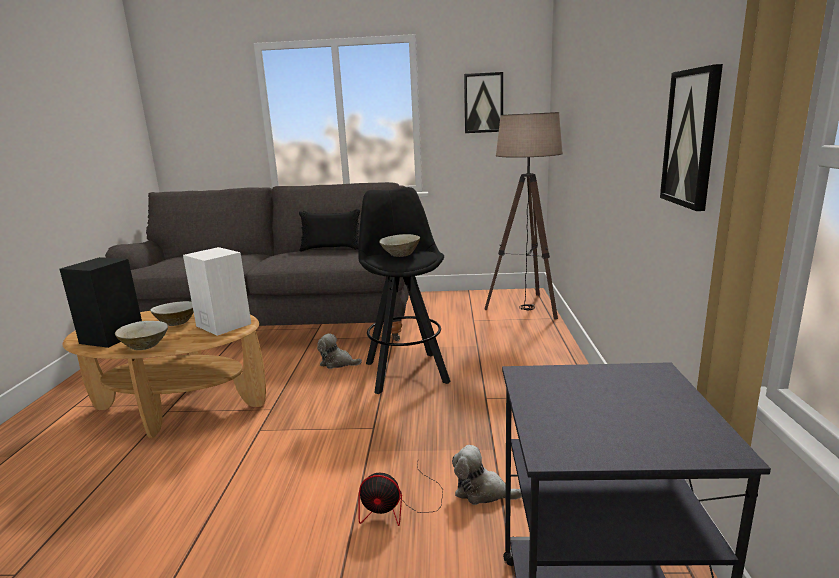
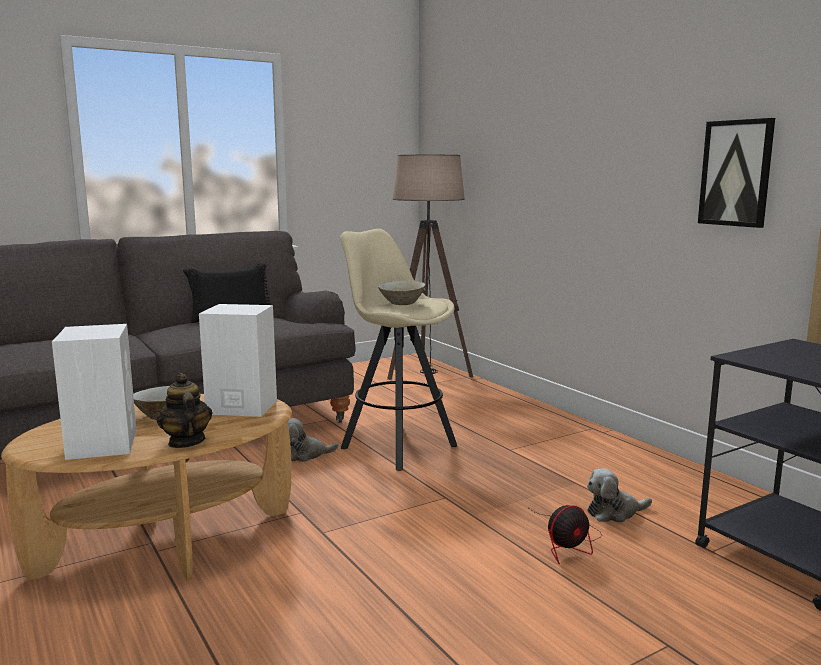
camera: 35 degrees left, 5 degrees down
black speaker [60,257,142,348] -> white speaker [52,324,137,460]
beige bowl [115,321,168,350] -> teapot [157,373,213,448]
black stool [358,187,450,394] -> beige stool [340,229,458,471]
picture [464,72,503,133] -> none

